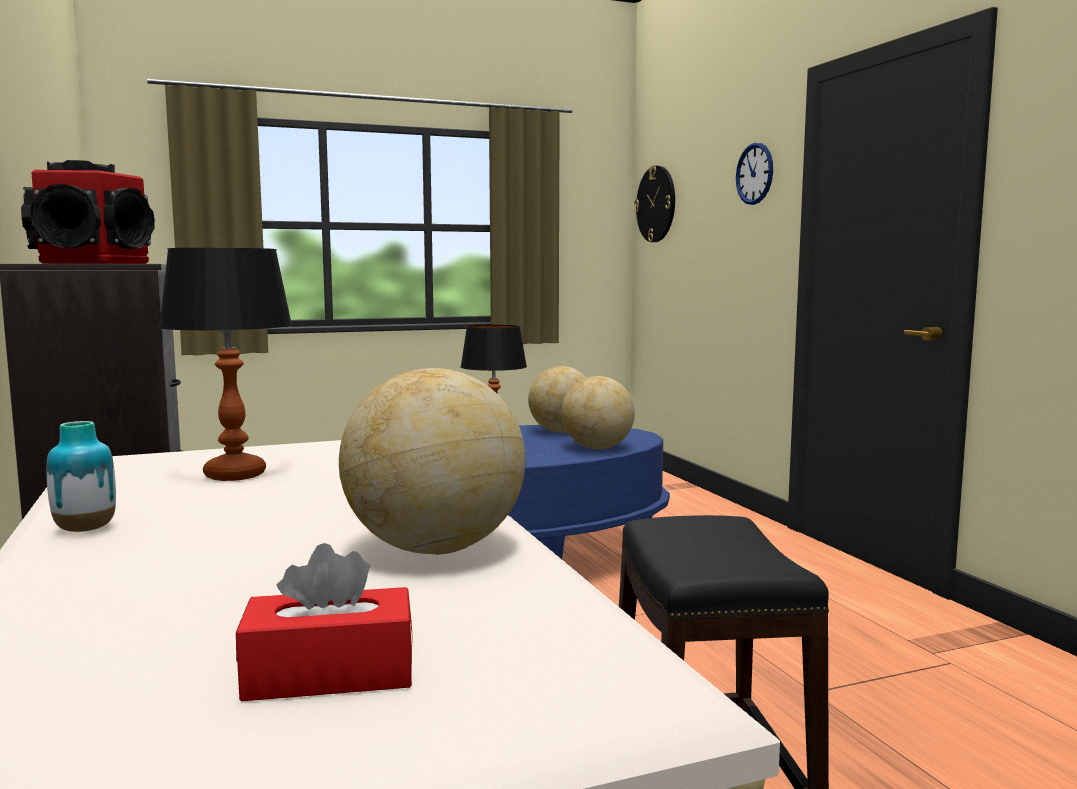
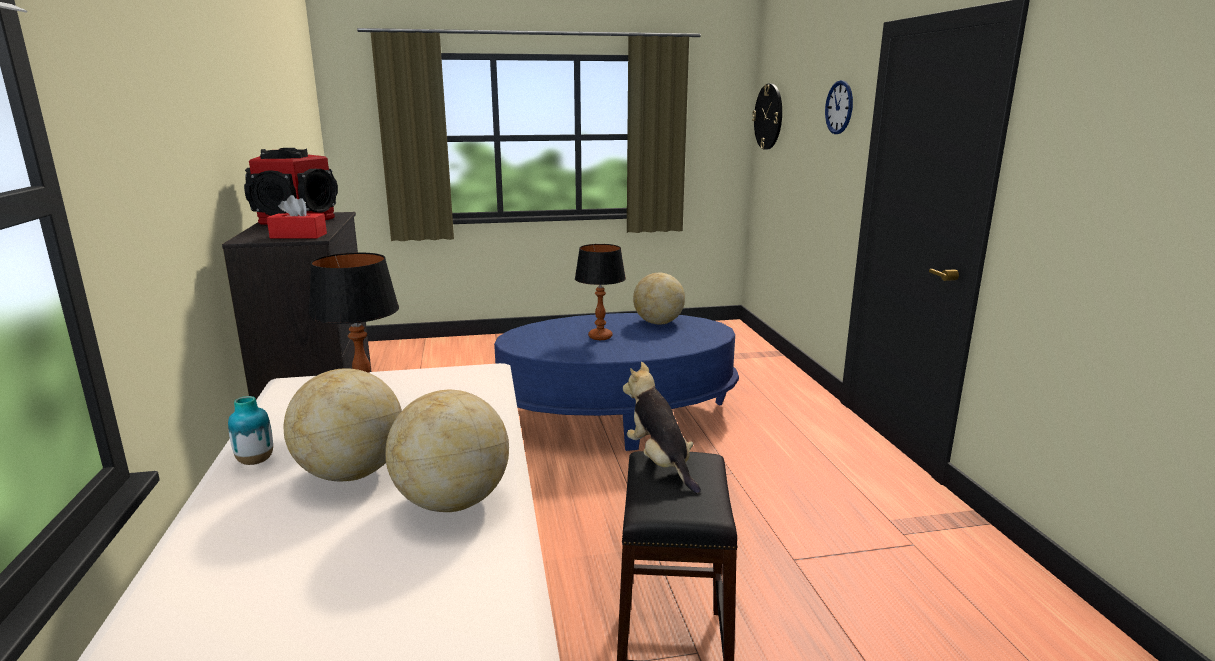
camera: 10 degrees right, 10 degrees up
red tissue box [236,543,413,701] -> red tissue box moved to [267,195,327,239]
globe [561,376,635,449] -> globe moved to [284,368,402,481]
none -> plush toy [623,362,701,494]

